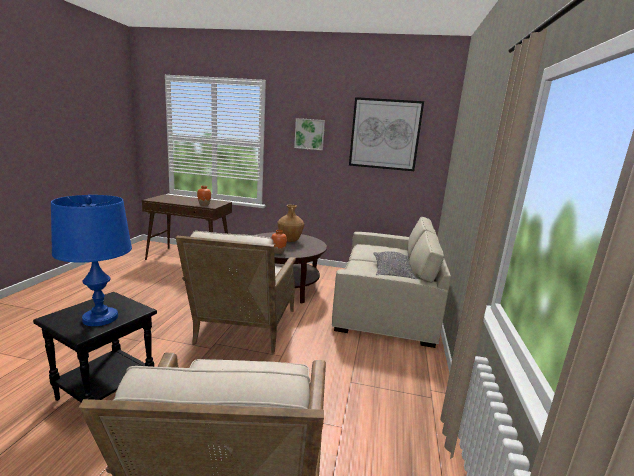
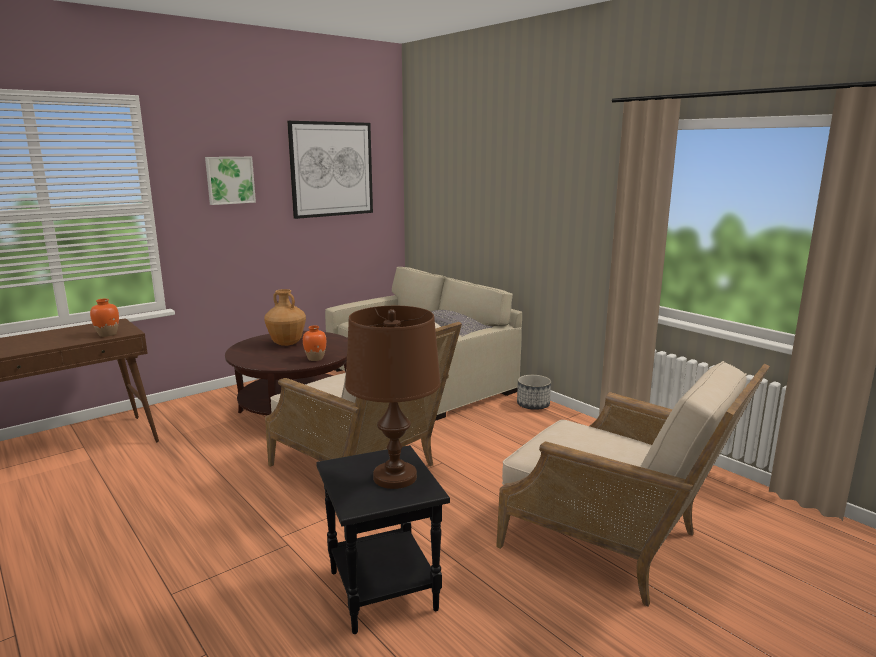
camera: 50 degrees left, 0 degrees up
blue table lamp [51,195,132,326] -> brown table lamp [345,306,441,489]
none -> planter [517,375,551,410]

